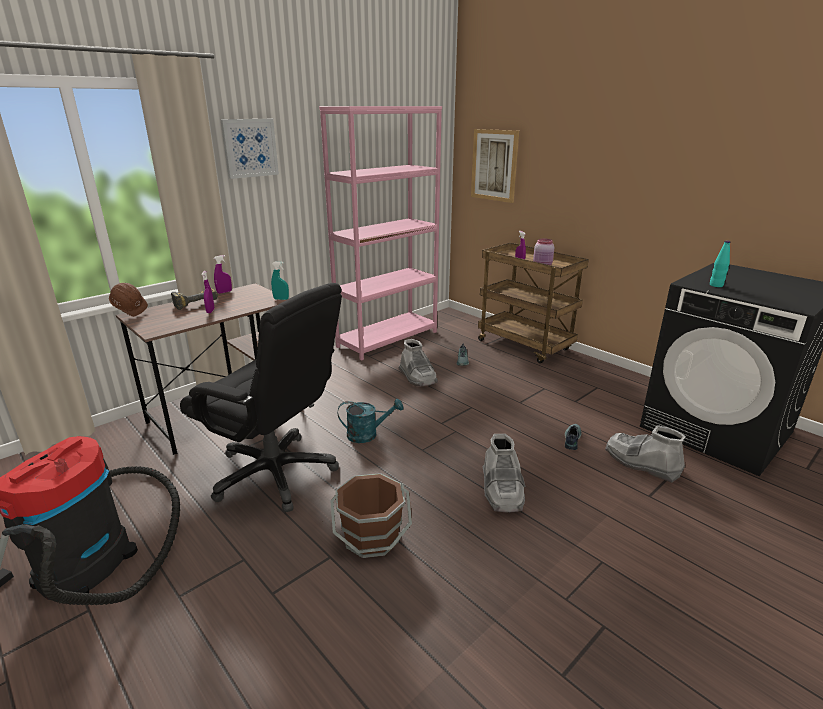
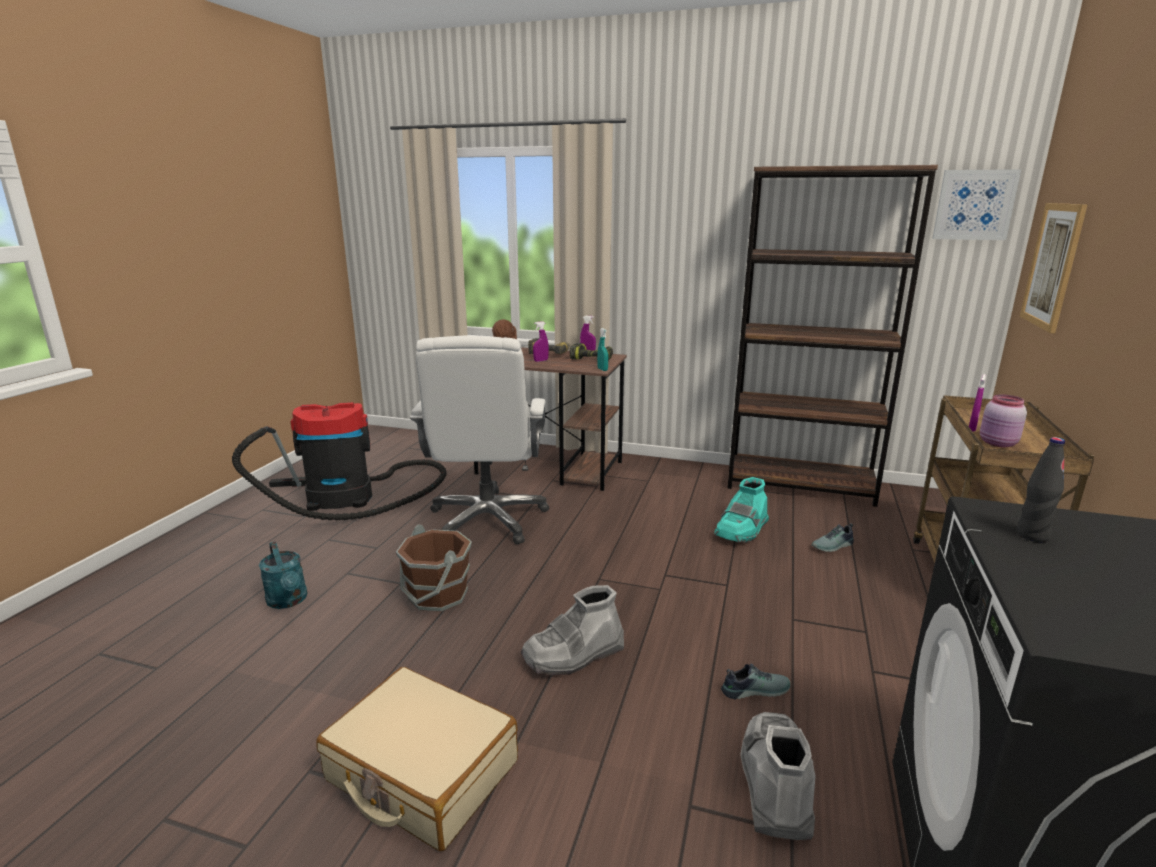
camera: 60 degrees right, 5 degrees down
black office chair [180,283,342,513] -> white office chair [410,335,549,544]
picture [220,119,279,179] -> picture moved to [932,169,1021,240]
pink bookcase [319,106,442,360] -> brown bookcase [727,165,938,507]
turquoise watering can [338,399,403,443] -> turquoise watering can moved to [259,541,307,609]
grey boot [398,339,438,386] -> turquoise boot [714,477,769,543]
turquoise bottle [710,241,730,287] -> black bottle [1017,437,1065,542]
none -> beige suitcase [316,667,518,851]
none -> power drill [570,343,613,360]

